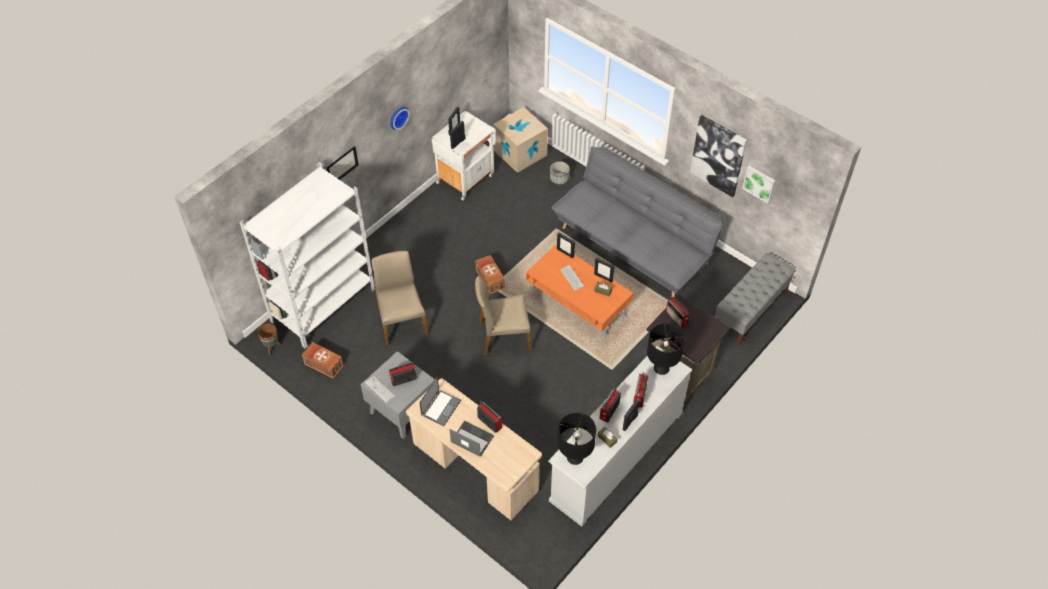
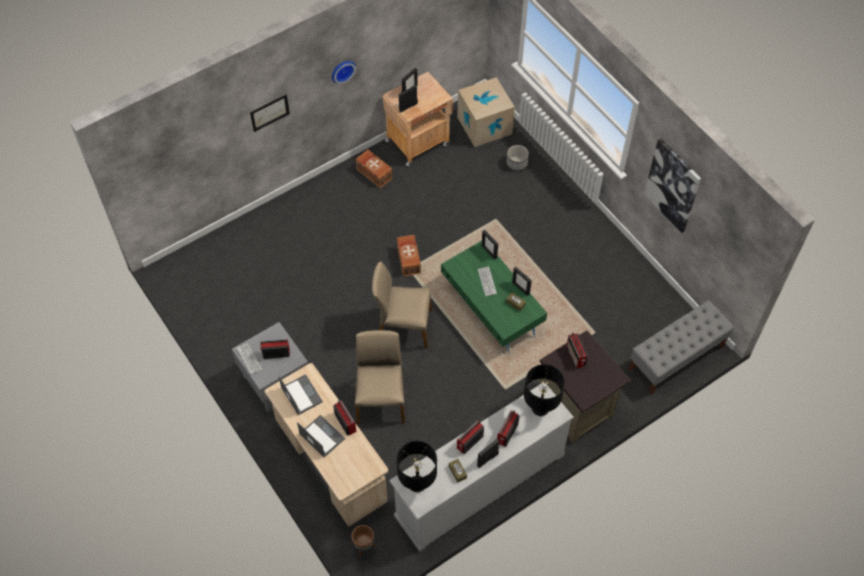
camera: 15 degrees right, 5 degrees up
white bookcase [240,162,375,348] -> none
brown planter [257,323,281,355] -> brown planter moved to [351,525,375,557]
brown storage box [302,342,343,379] -> brown storage box moved to [356,150,392,188]
beige chair [371,251,428,345] -> beige chair moved to [355,330,405,424]
laptop [419,377,461,426] -> laptop turned 75 degrees counterclockwise [279,374,323,415]
white cart [432,111,496,200] -> brown cart [382,72,453,166]
orange coffee table [526,244,633,339] -> green coffee table [441,241,547,353]
grey sofa [551,146,723,297] -> none
picture [742,166,776,203] -> none

